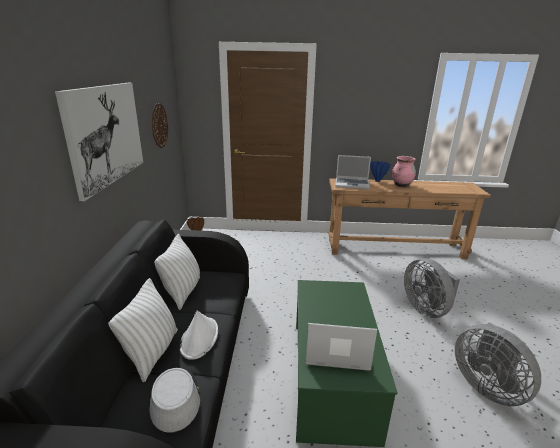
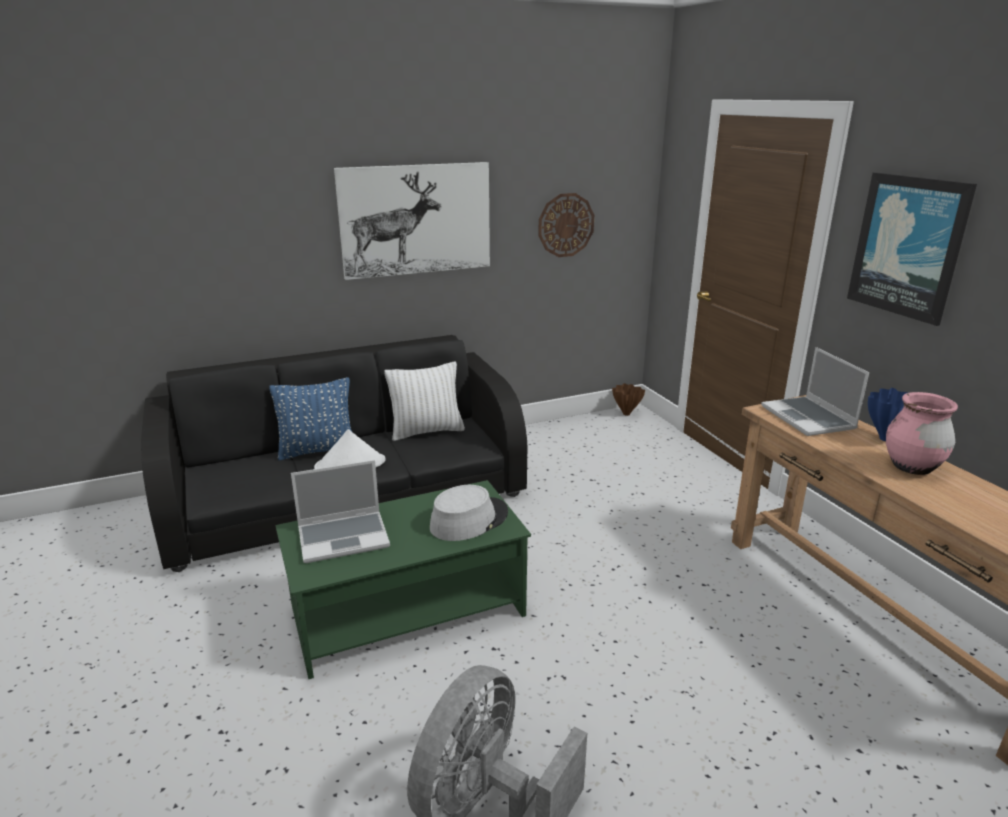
camera: 65 degrees right, 0 degrees up
white pillow [108,278,178,382] -> blue pillow [269,378,352,460]
grey hat [149,368,200,433] -> grey hat moved to [430,485,508,541]
laptop [306,323,377,371] -> laptop turned 90 degrees clockwise [291,460,390,563]
grey fan [404,258,460,318] -> none
none -> picture [847,172,977,326]

